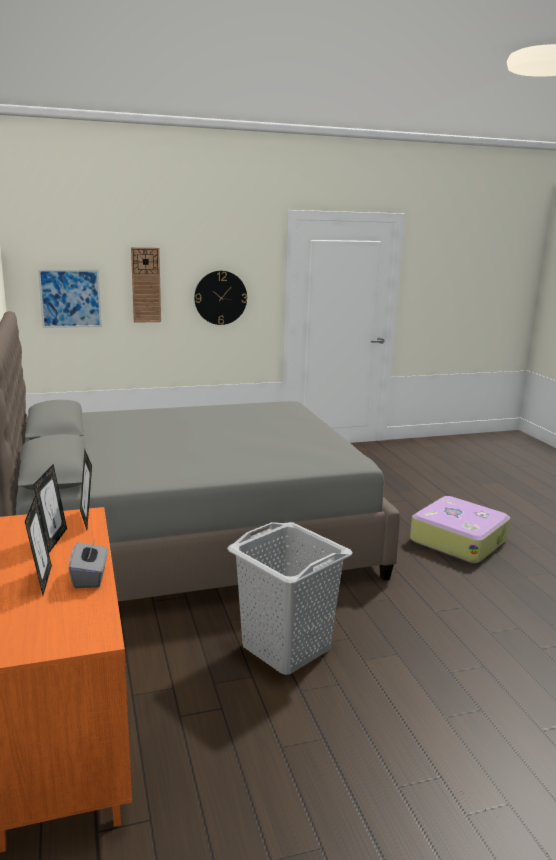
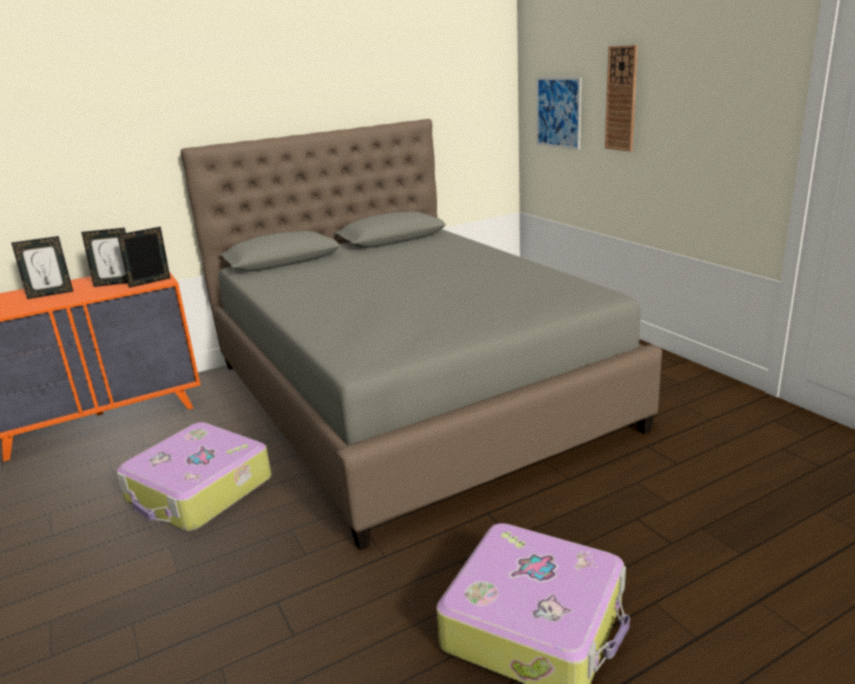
camera: 80 degrees right, 5 degrees up
grey tissue box [69,538,108,588] -> none
wall clock [194,271,247,325] -> none
grey laundry basket [227,522,353,675] -> suitcase [117,422,272,531]

